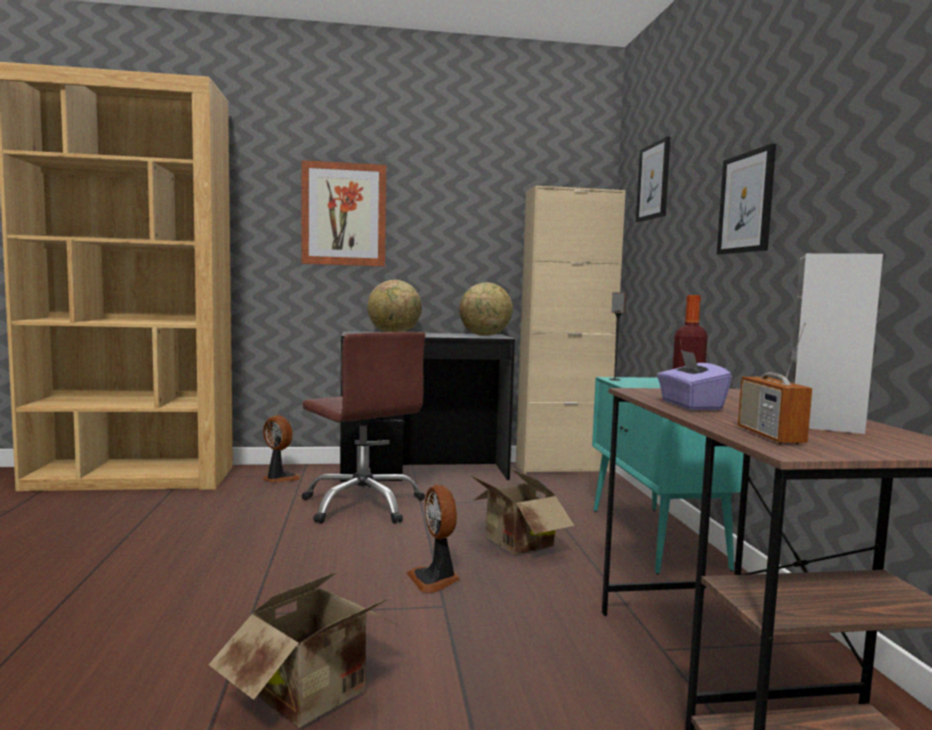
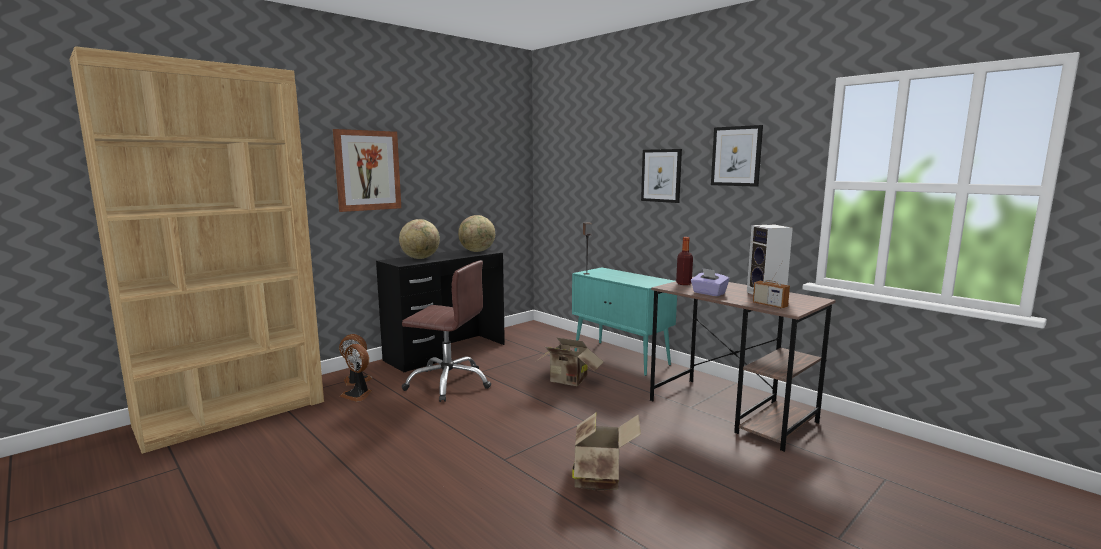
camera: 35 degrees left, 5 degrees up
fan [407,485,460,593] -> fan moved to [340,344,372,402]
beige cabinet [516,185,626,473] -> none
picture [636,137,671,222] -> picture moved to [711,125,763,187]

